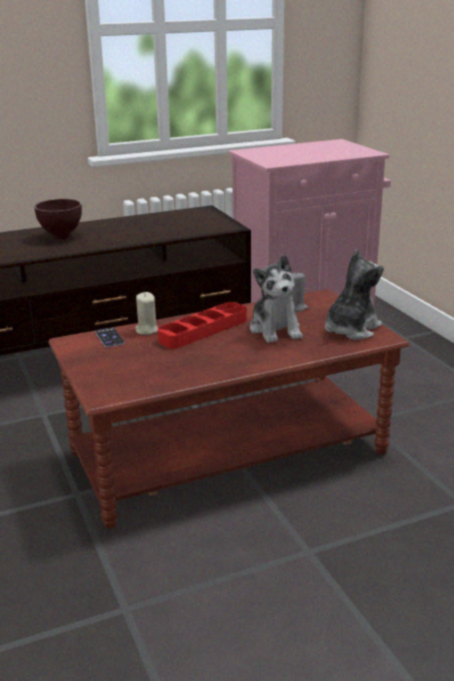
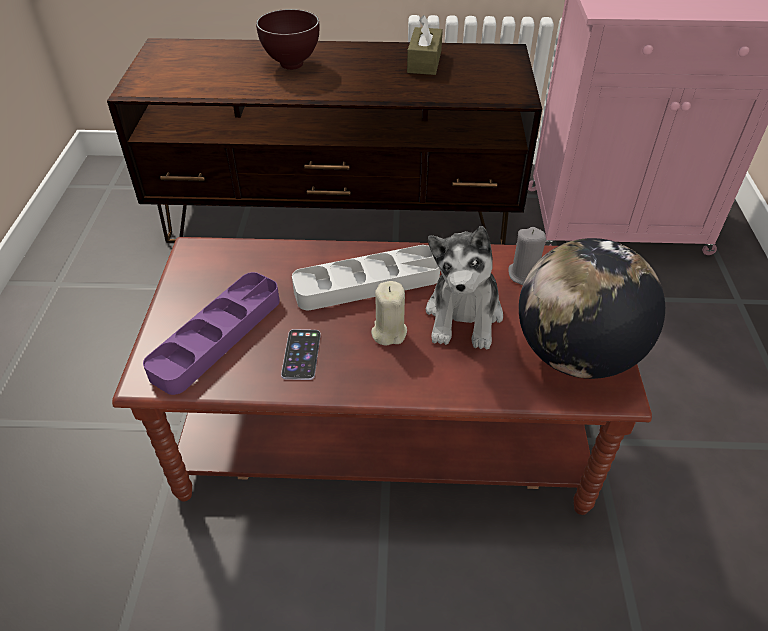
camera: 25 degrees right, 20 degrees up
phone [95,327,125,347] -> phone moved to [281,329,321,380]
beige candle [135,292,158,335] -> beige candle moved to [371,281,407,345]
red tray [158,302,247,349] -> grey tray [292,245,440,310]
plush toy [325,249,384,340] -> globe [519,238,665,379]
none -> purple tray [143,272,280,395]
none -> brown tissue box [407,15,443,75]

